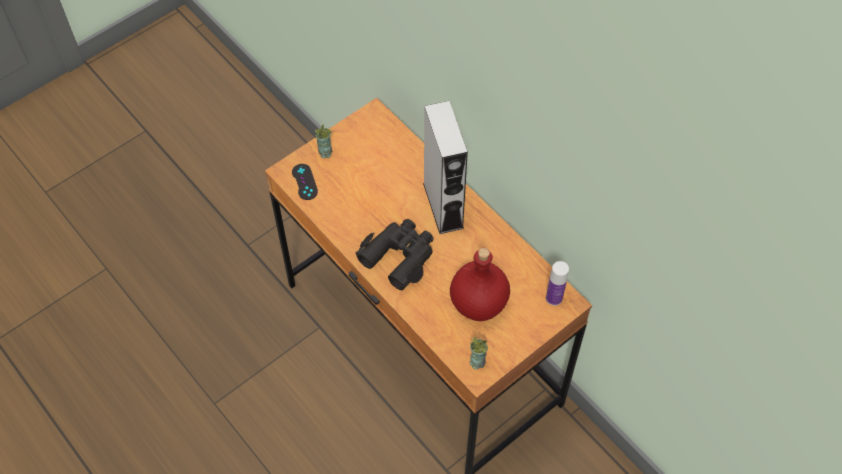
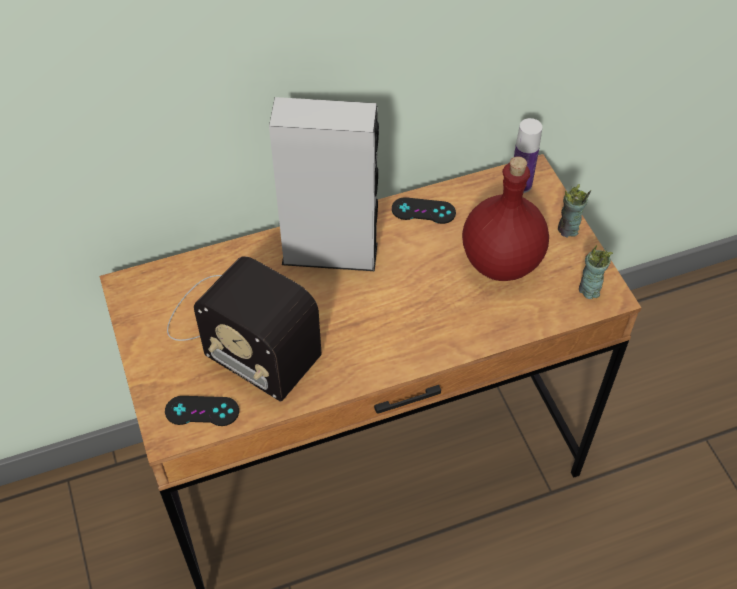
camera: 70 degrees left, 5 degrees down
cup [315,125,333,158] -> cup moved to [558,184,591,237]
black binoculars [355,219,434,290] -> none
none -> radio [167,256,322,402]
none -> black game controller [392,197,456,224]

